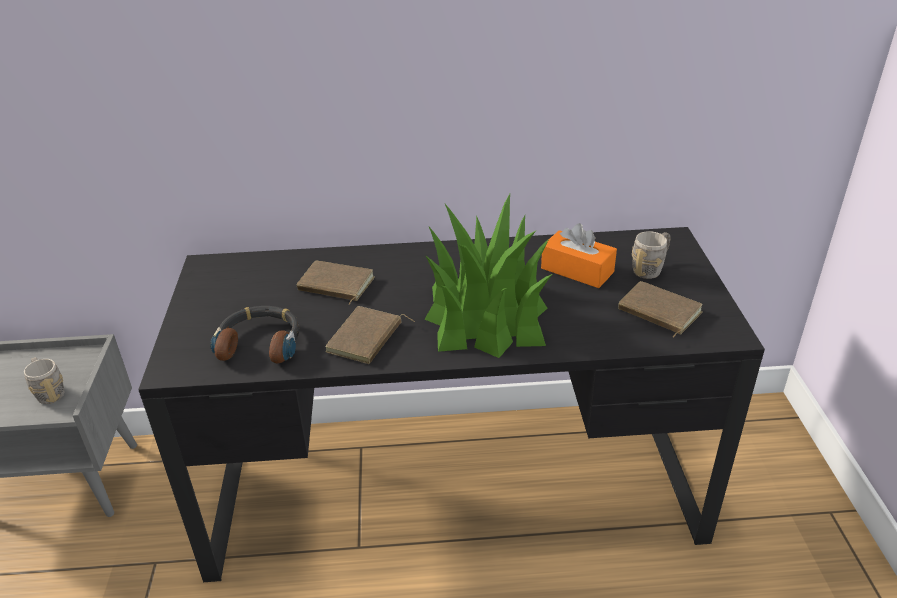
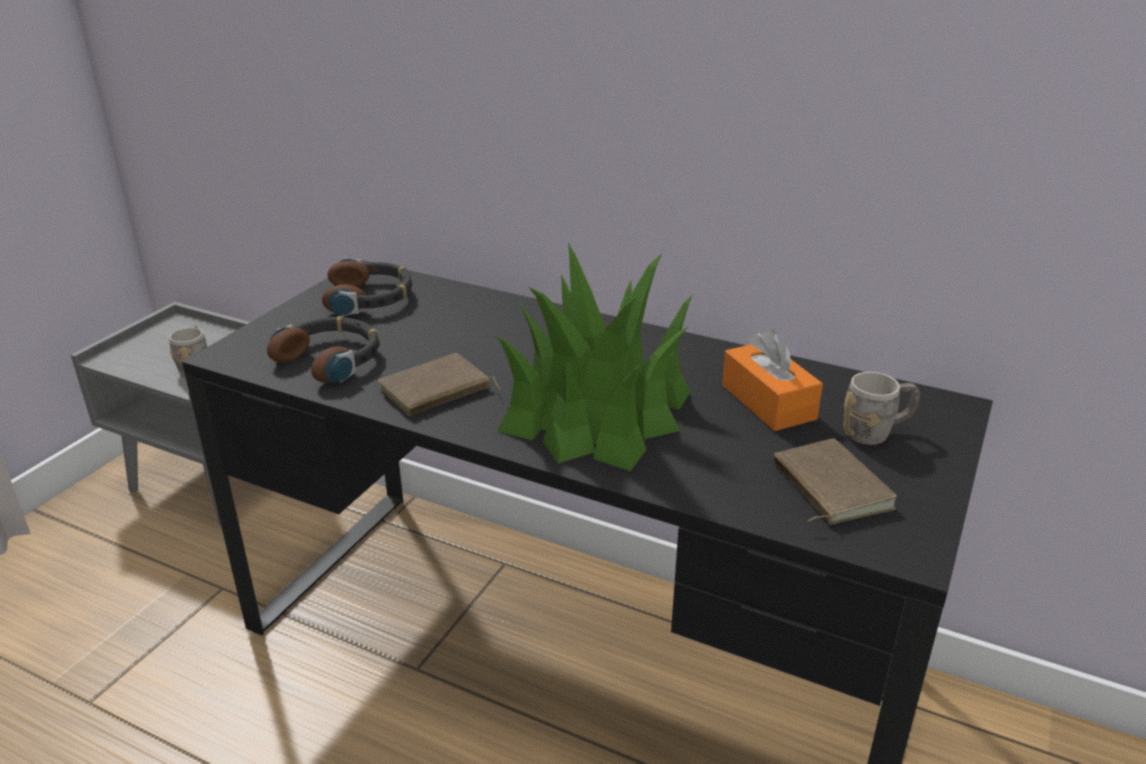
camera: 30 degrees right, 5 degrees down
brown book [297,261,375,305] -> none
none -> headphones [322,258,412,316]

